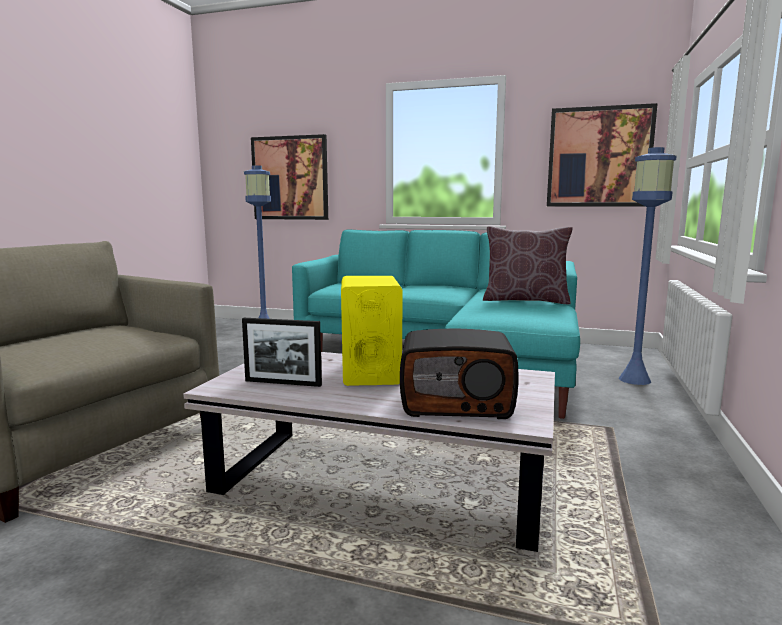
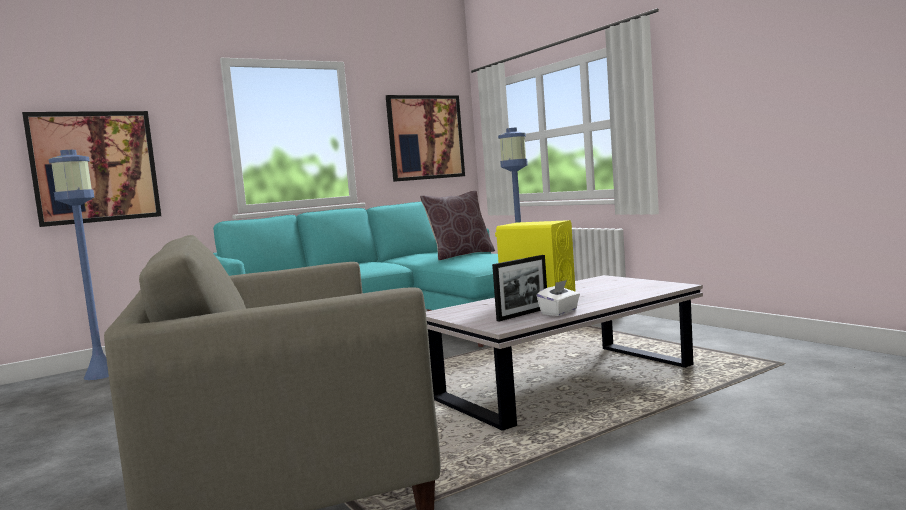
camera: 50 degrees left, 5 degrees down
radio [400,328,518,419] -> none
none -> white tissue box [537,280,580,316]

